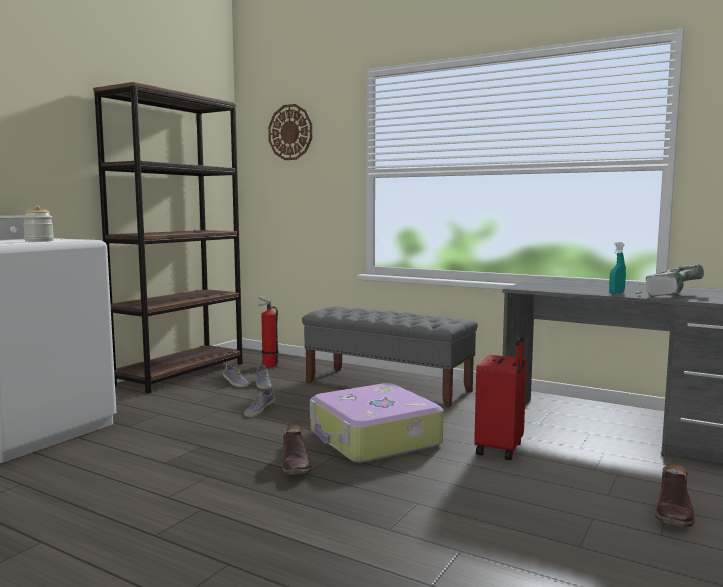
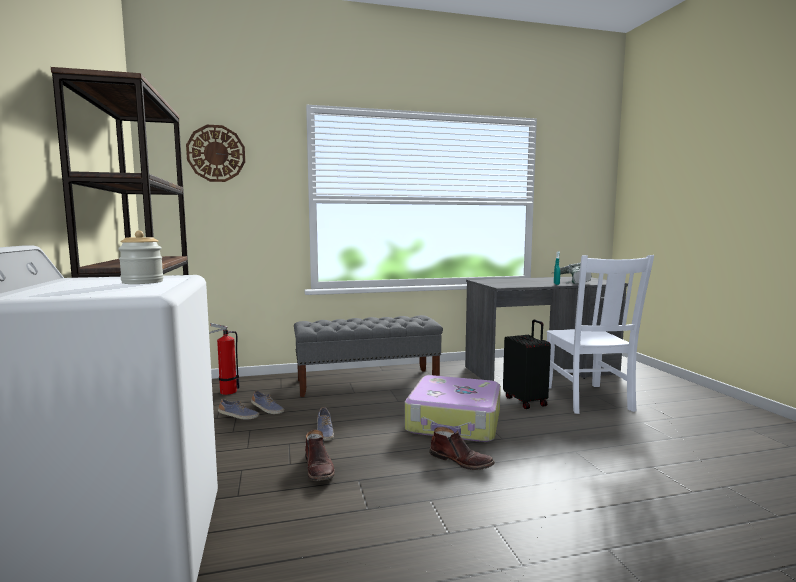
camera: 45 degrees left, 0 degrees up
red suitcase [474,336,527,460] -> black suitcase [503,319,551,409]
brown boot [655,464,695,527] -> brown boot moved to [305,429,335,481]
none -> white chair [547,255,654,414]

